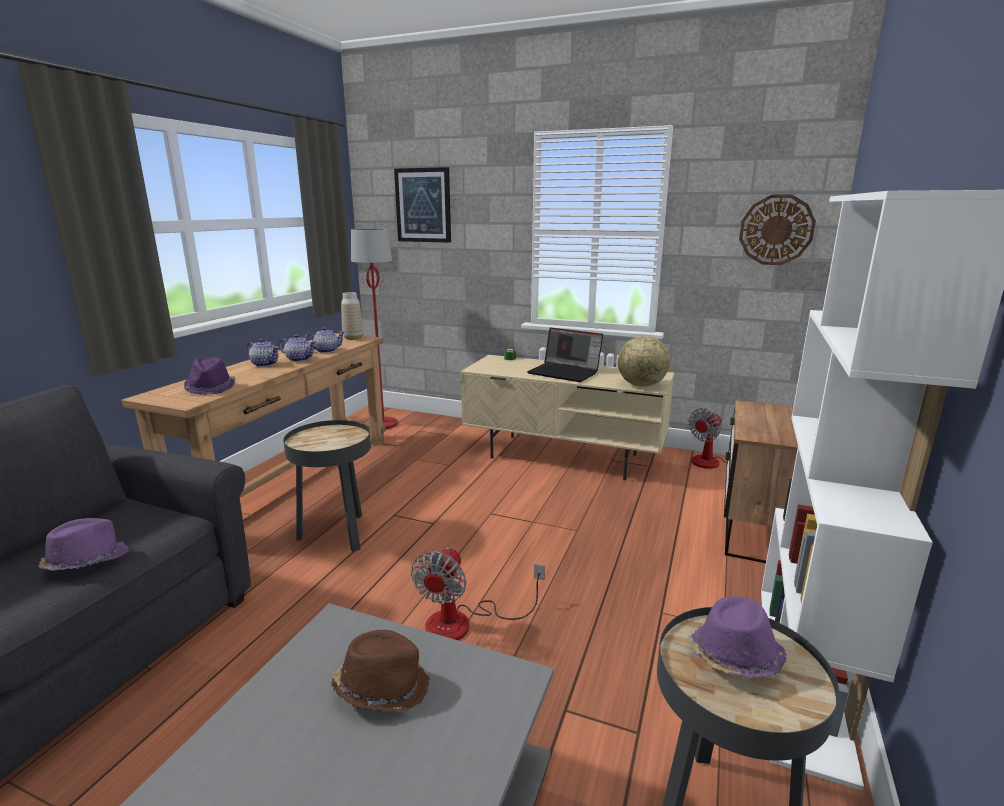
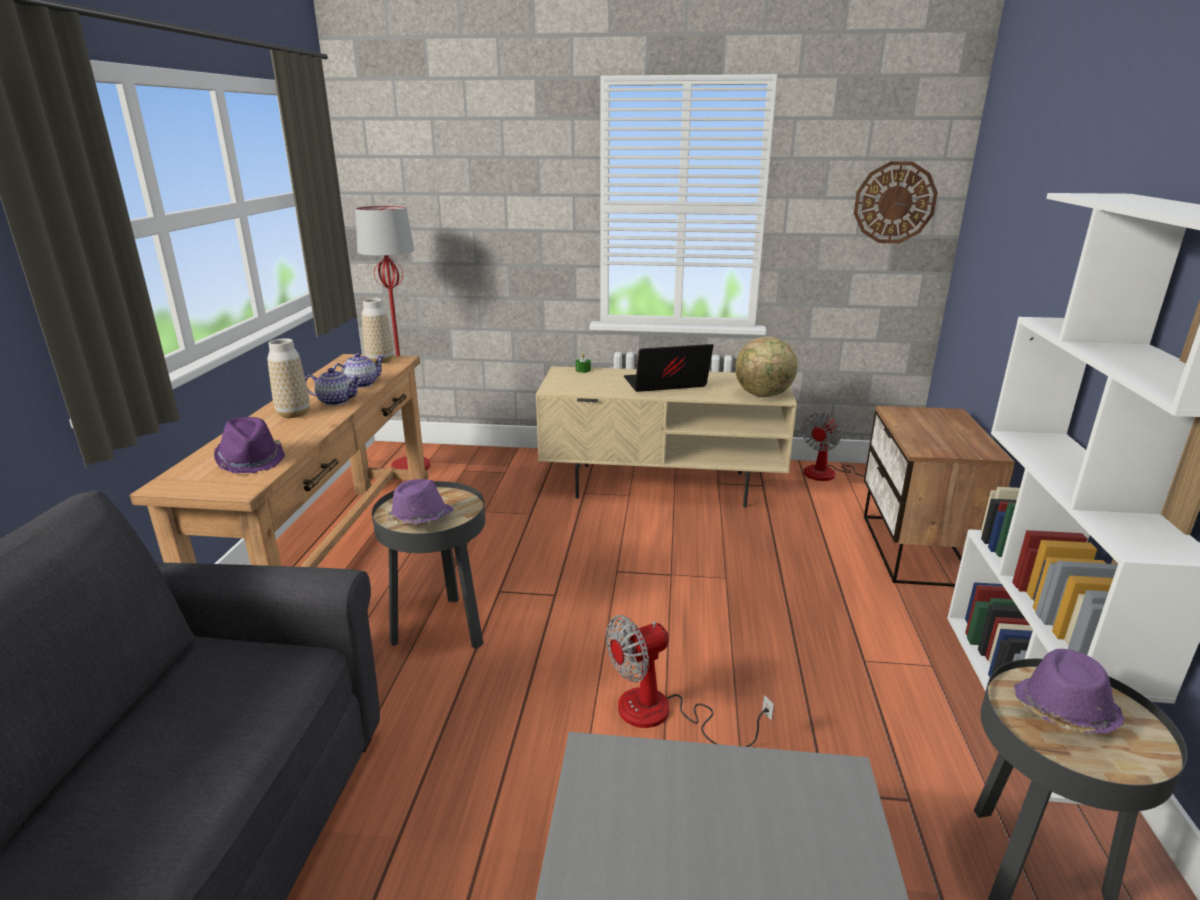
camera: 15 degrees left, 5 degrees up
purple hat [38,518,129,571] -> purple hat moved to [386,479,454,524]
teapot [247,339,279,367] -> vase [267,338,310,418]
brown hat [331,630,430,712] -> none
picture [394,167,451,243] -> none
fan [411,547,545,641] -> fan turned 60 degrees clockwise [606,615,774,747]
laptop [527,327,603,382] -> laptop turned 150 degrees clockwise [624,344,714,392]

